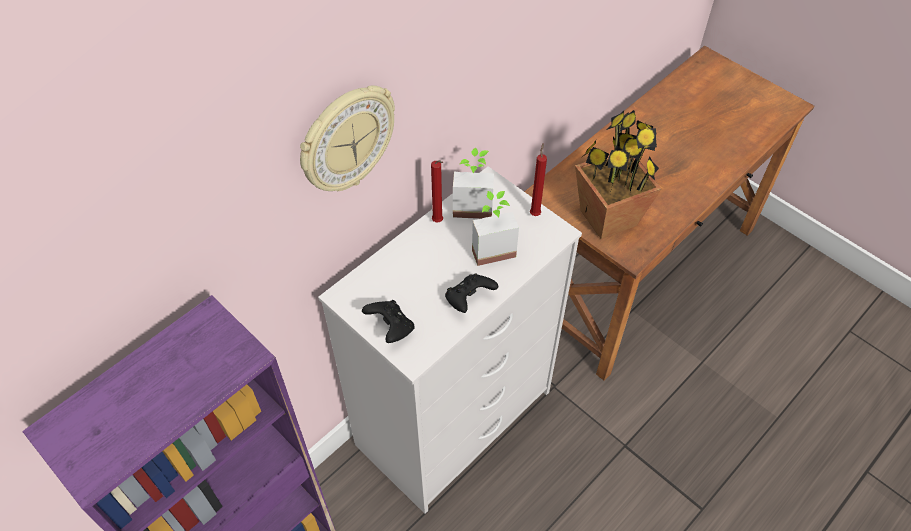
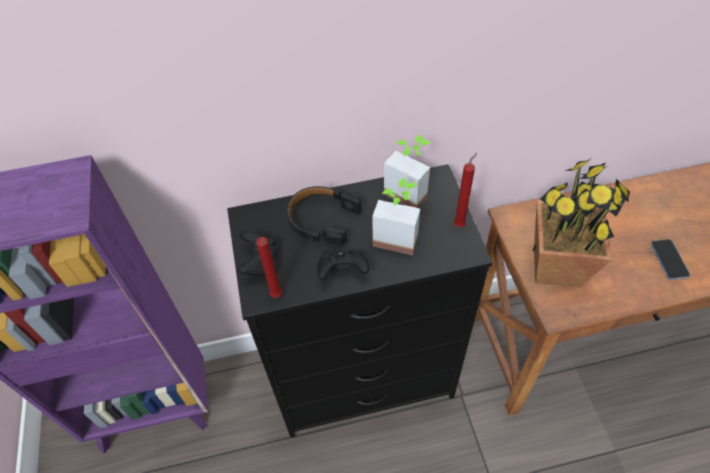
camera: 35 degrees right, 0 degrees up
wall clock [300,85,395,191] -> none
white dresser [318,166,582,514] -> black dresser [227,164,493,438]
red candle [431,160,443,222] -> red candle moved to [256,237,282,298]
none -> black headphones [287,186,361,246]
none -> phone [650,239,690,280]

